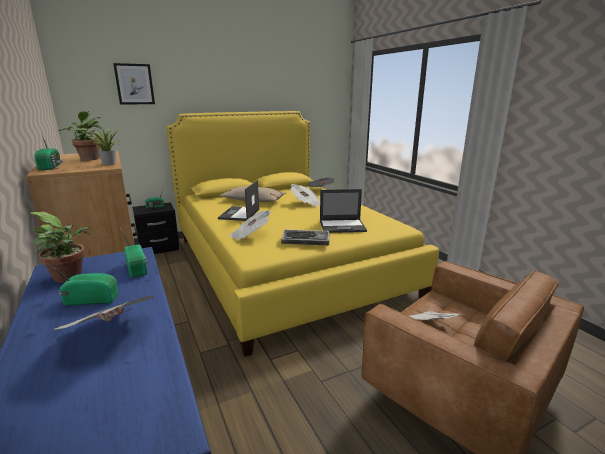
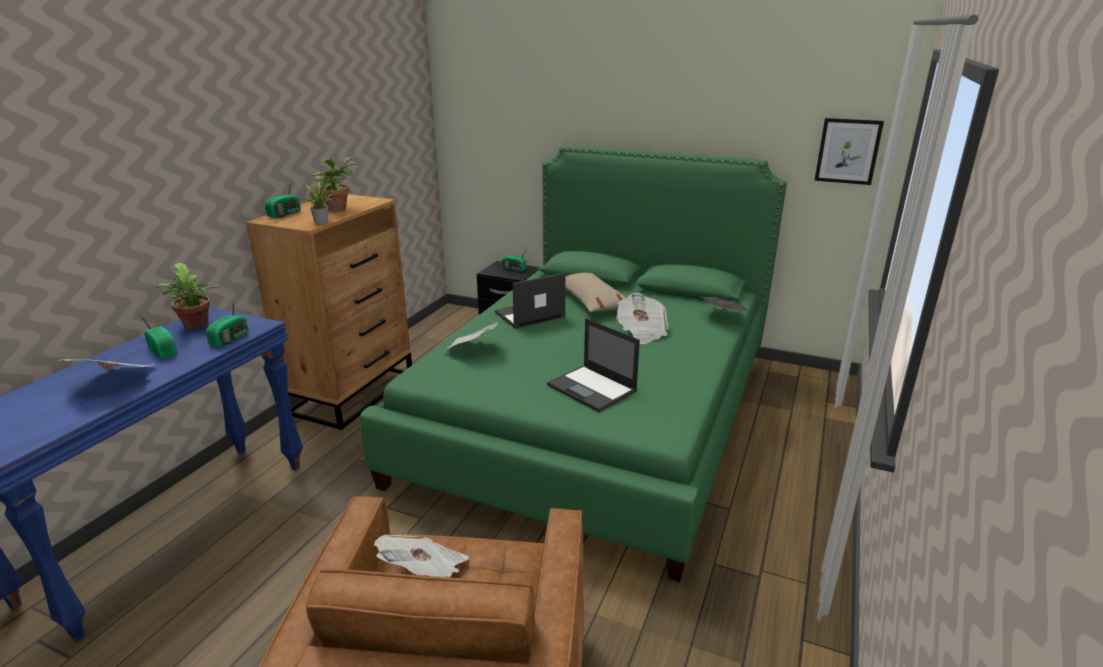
camera: 50 degrees right, 5 degrees up
picture [113,63,155,105] -> picture moved to [814,118,884,185]
yellow bed [166,111,439,357] -> green bed [360,146,787,582]
keyboard [281,229,330,246] -> none

